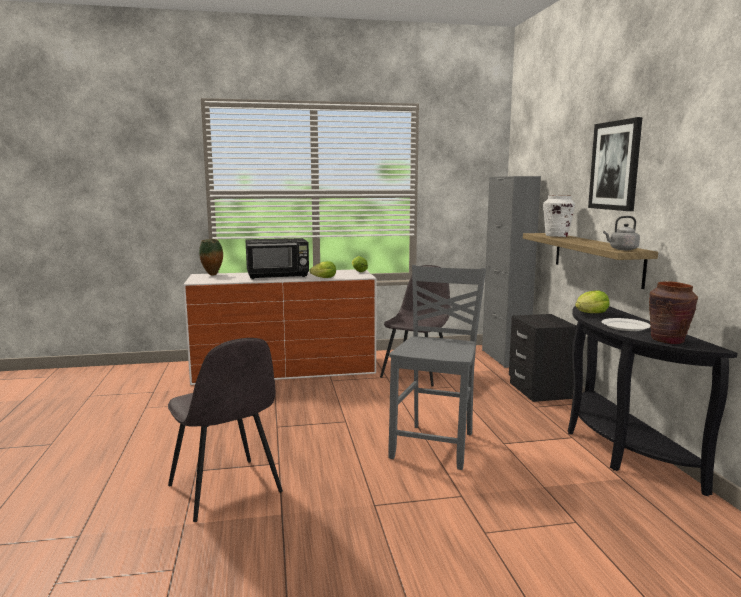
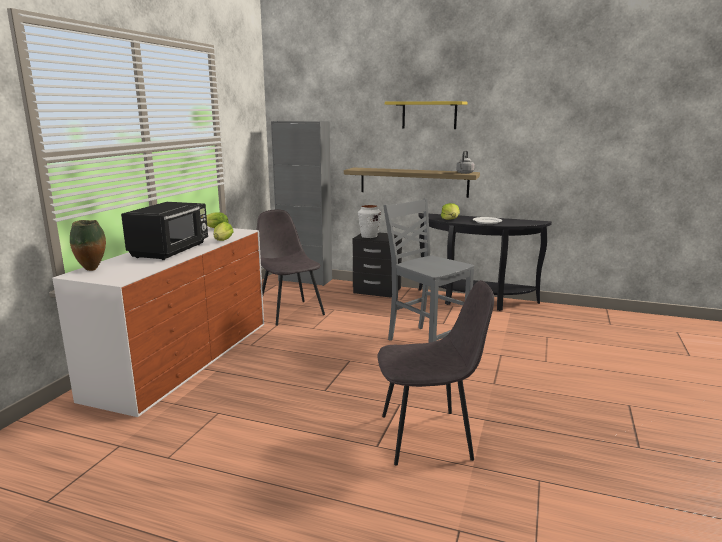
camera: 60 degrees left, 5 degrees up
white vase [543,195,575,237] -> white vase moved to [358,205,381,238]
picture [588,117,642,211] -> yellow shelf [385,101,468,129]
brown vase [649,281,698,344] -> none

